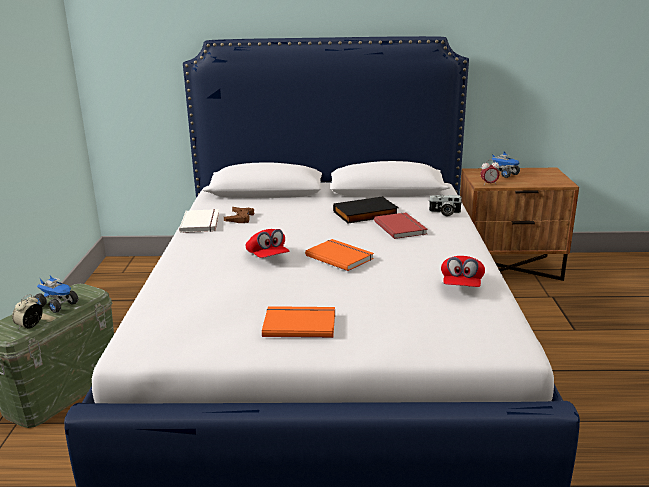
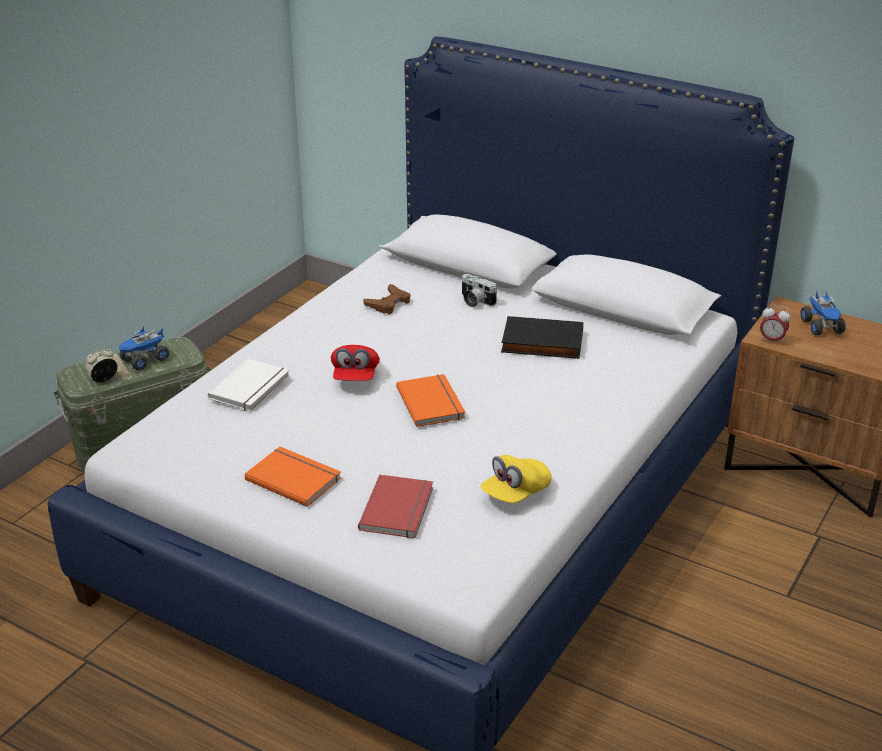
camera: 30 degrees right, 10 degrees up
toy truck [34,275,78,313] -> toy truck turned 75 degrees clockwise [119,327,170,370]
white book [179,209,219,233] -> white book moved to [208,359,289,411]
red book [374,212,428,239] -> red book moved to [358,475,433,538]
camera [428,195,463,216] -> camera moved to [462,274,497,307]
red cap [441,256,485,287] -> yellow cap [481,455,552,503]

